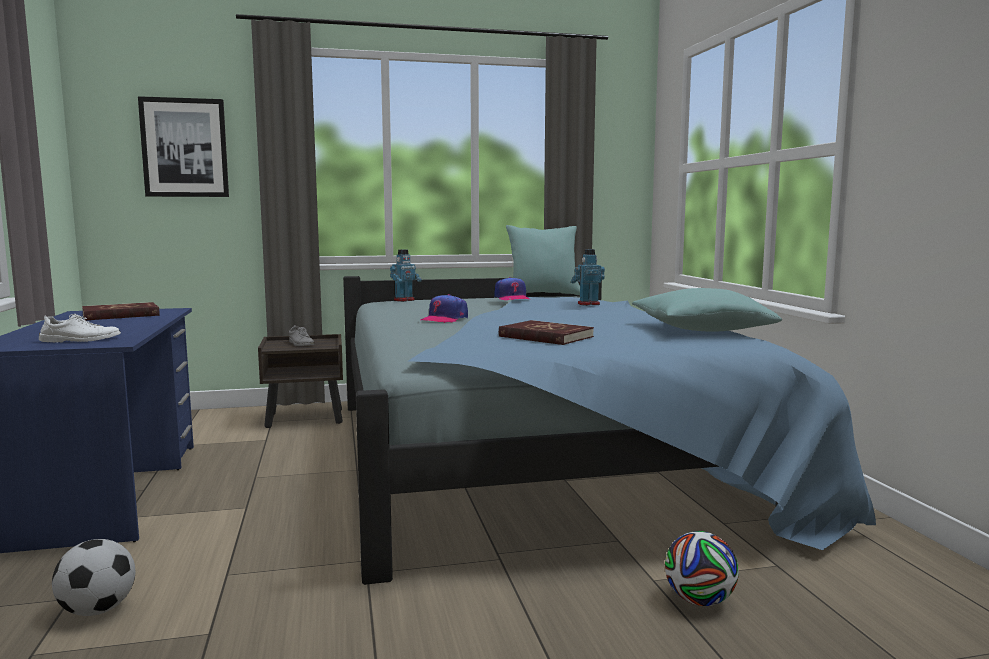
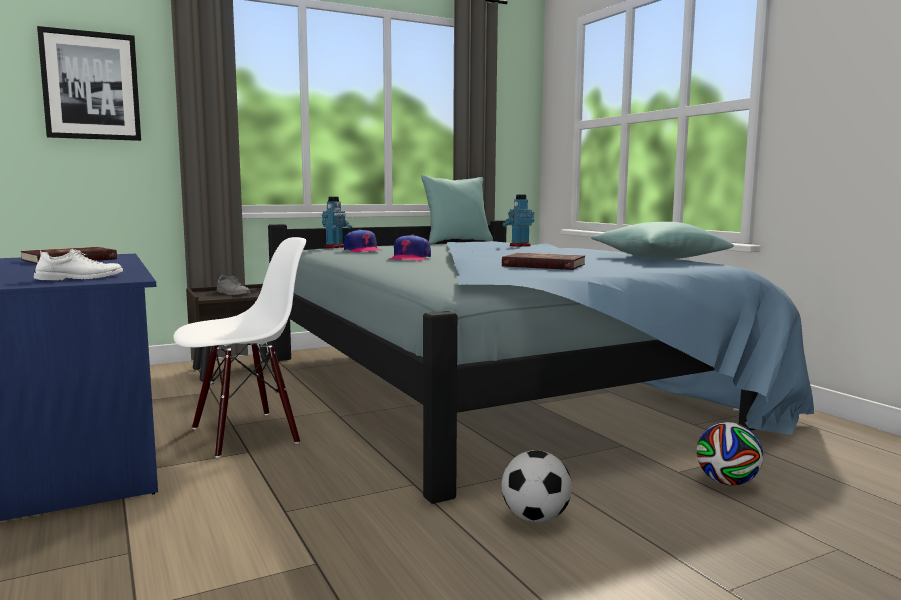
camera: 15 degrees left, 0 degrees up
football [52,539,135,616] -> football moved to [502,450,572,523]
cap [494,277,530,300] -> cap moved to [344,229,382,252]
none -> white chair [173,237,306,458]

